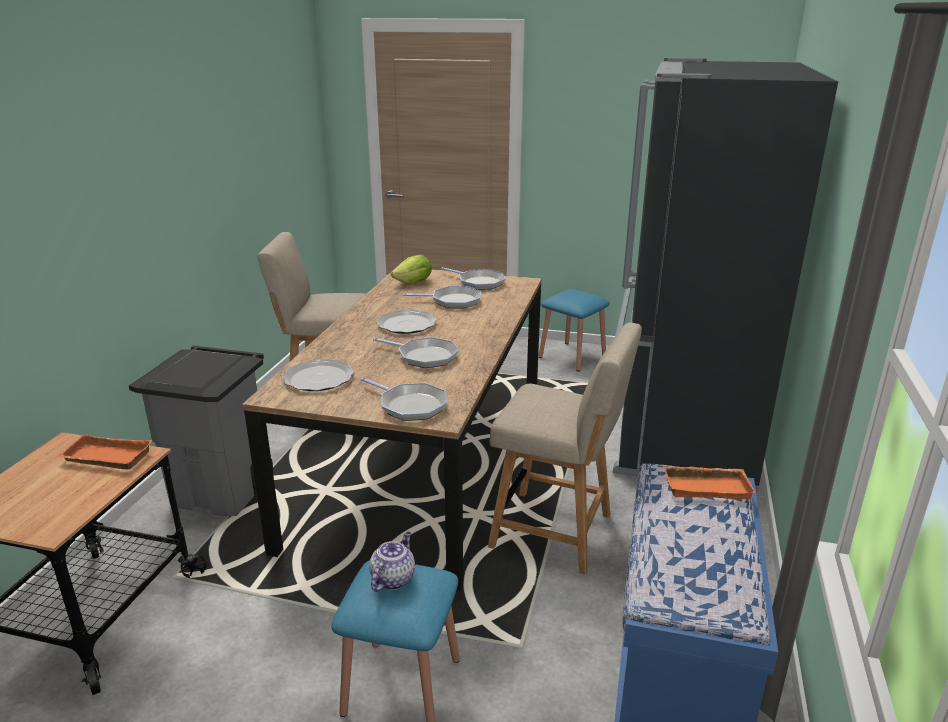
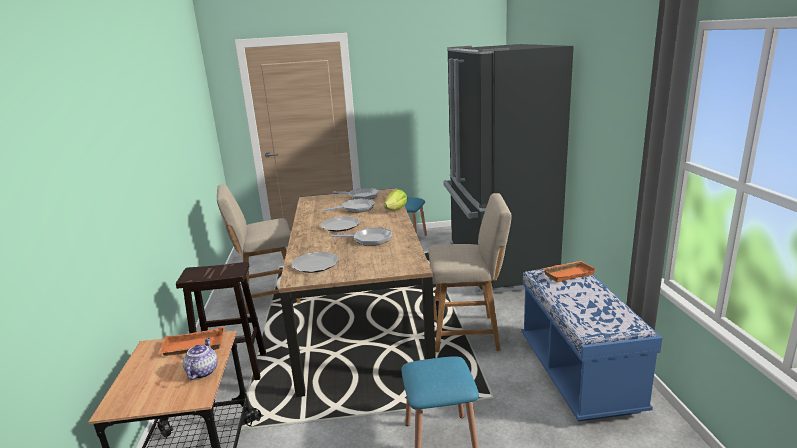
camera: 20 degrees left, 5 degrees down
grey trash can [129,346,273,516] -> brown stool [176,262,266,380]
frying pan [361,378,447,421] -> none
teapot [369,532,415,592] -> teapot moved to [183,338,218,380]
lettuce [391,255,432,283] -> lettuce moved to [384,189,407,210]

